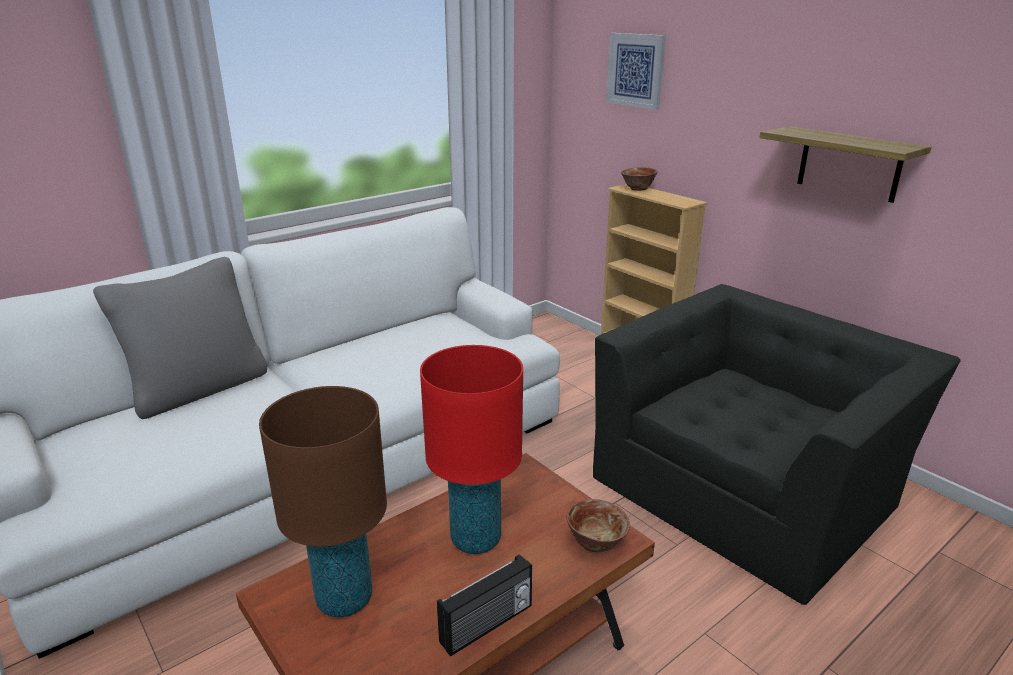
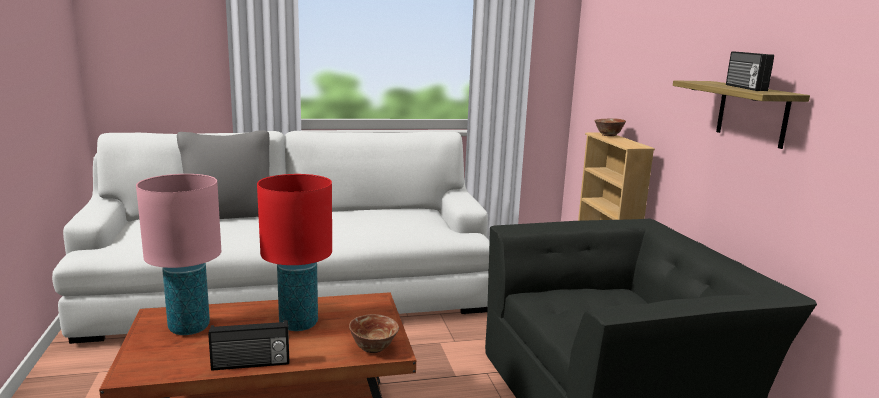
camera: 25 degrees right, 10 degrees down
brown table lamp [259,386,387,618] -> pink table lamp [136,174,221,335]
picture [606,33,666,110] -> none
none -> radio [726,51,774,91]

